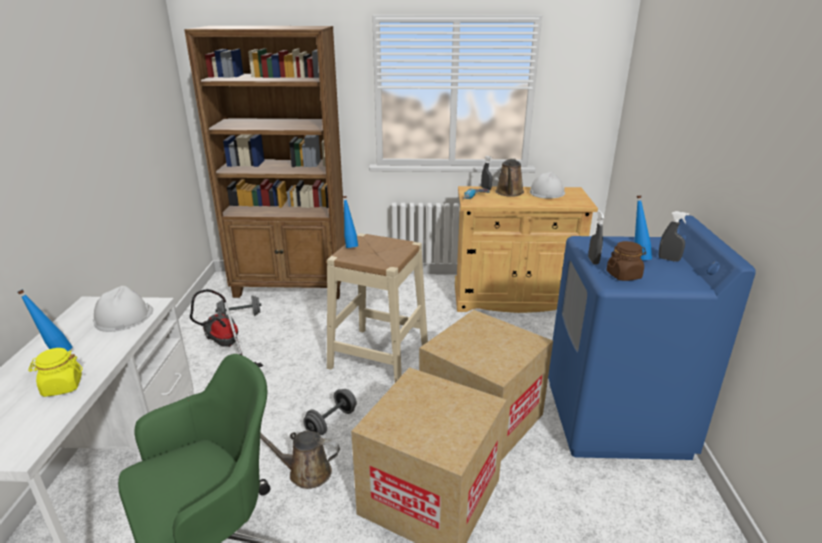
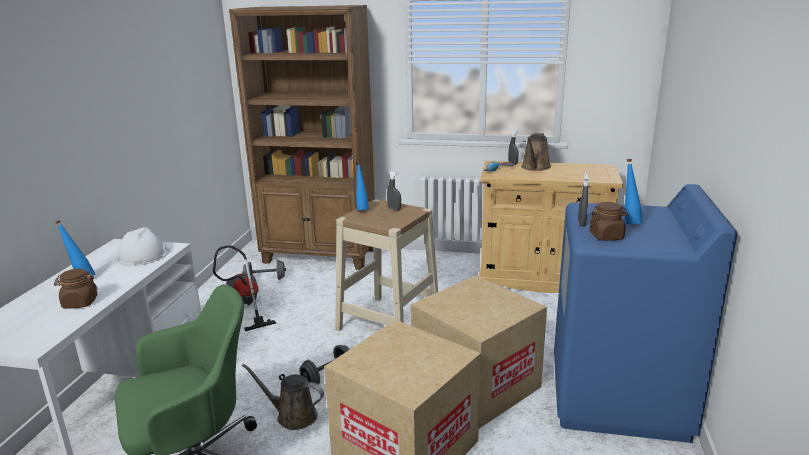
camera: 10 degrees right, 5 degrees down
yellow jar [28,348,83,397] -> brown jar [54,268,98,309]
white hard hat [530,172,565,199] -> none
grey spray bottle [659,211,689,261] -> grey spray bottle moved to [387,171,401,210]

